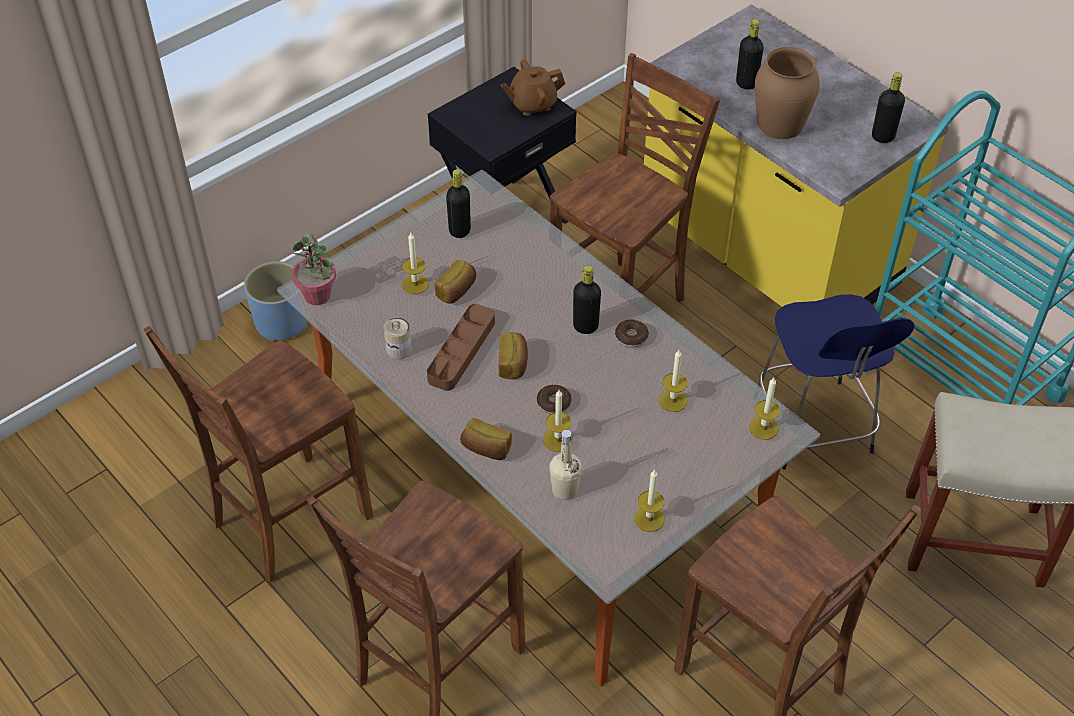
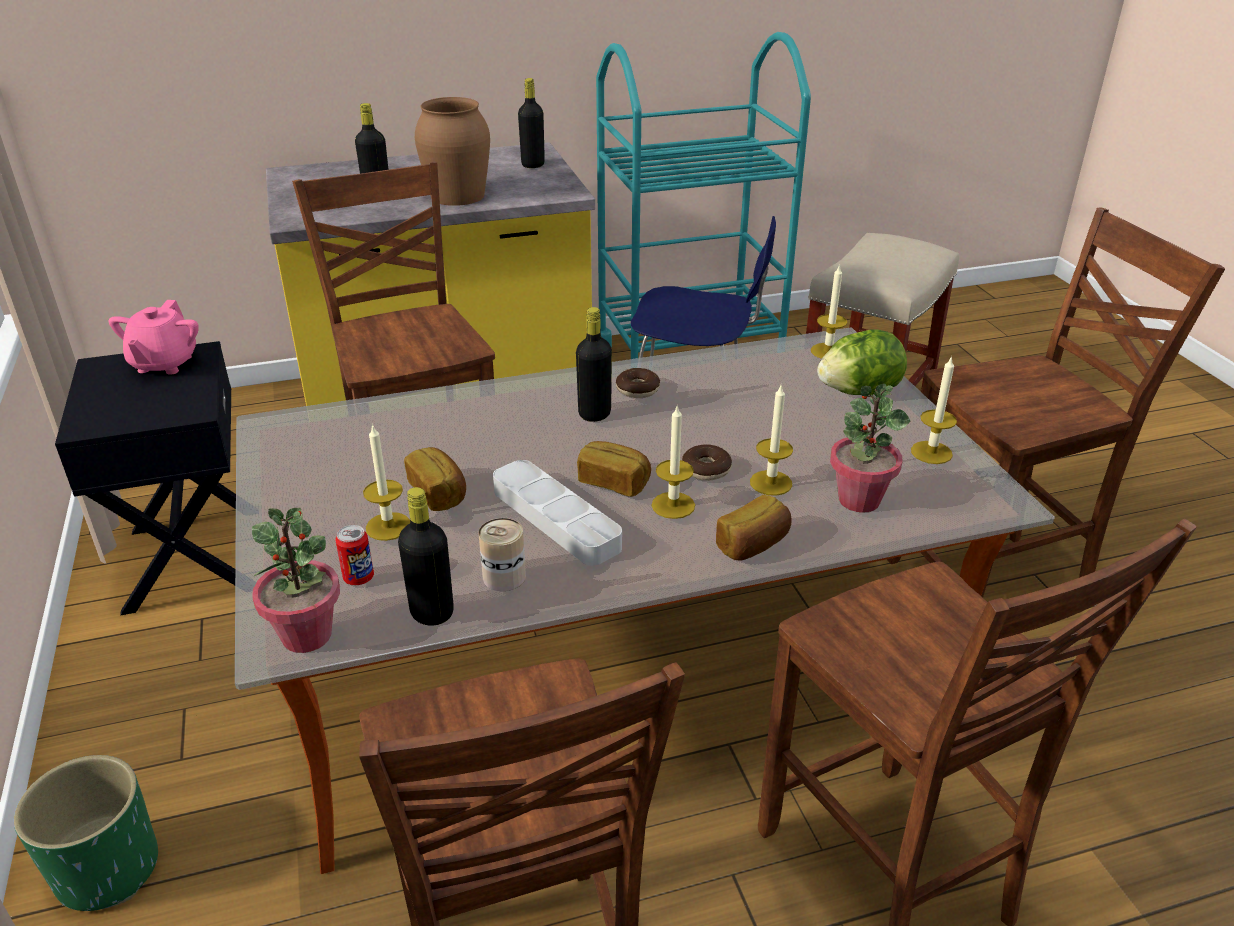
camera: 65 degrees left, 15 degrees down
blue planter [244,261,308,341] -> green planter [14,755,158,911]
brown tray [427,304,495,391] -> grey tray [493,460,622,566]
black bottle [446,169,471,238] -> black bottle moved to [398,487,454,626]
brown teapot [500,59,565,116] -> pink teapot [109,300,199,375]
beige bottle [549,430,582,500] -> potted plant [830,384,910,513]
candle [658,350,688,412] -> candle moved to [651,406,695,519]
none -> can [335,525,374,585]
none -> lettuce [817,329,907,395]

